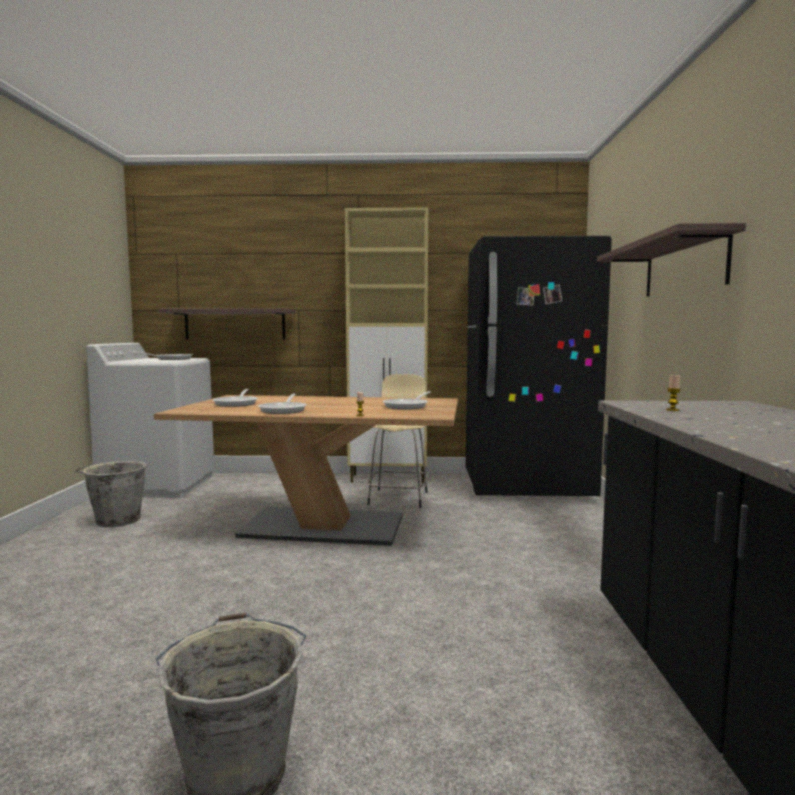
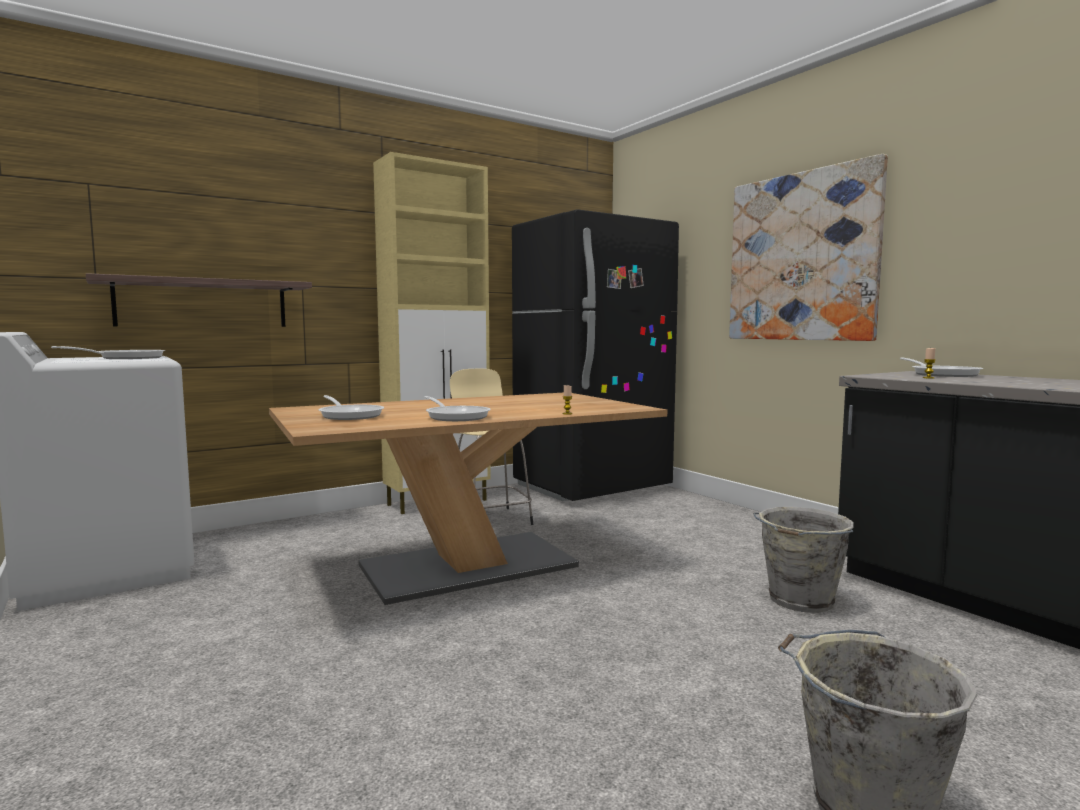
camera: 35 degrees left, 0 degrees up
grey bucket [74,461,147,527] -> grey bucket moved to [753,507,854,613]
frying pan [383,391,431,410] -> frying pan moved to [900,357,983,377]
shelf [597,223,746,297] -> picture [729,154,888,341]

